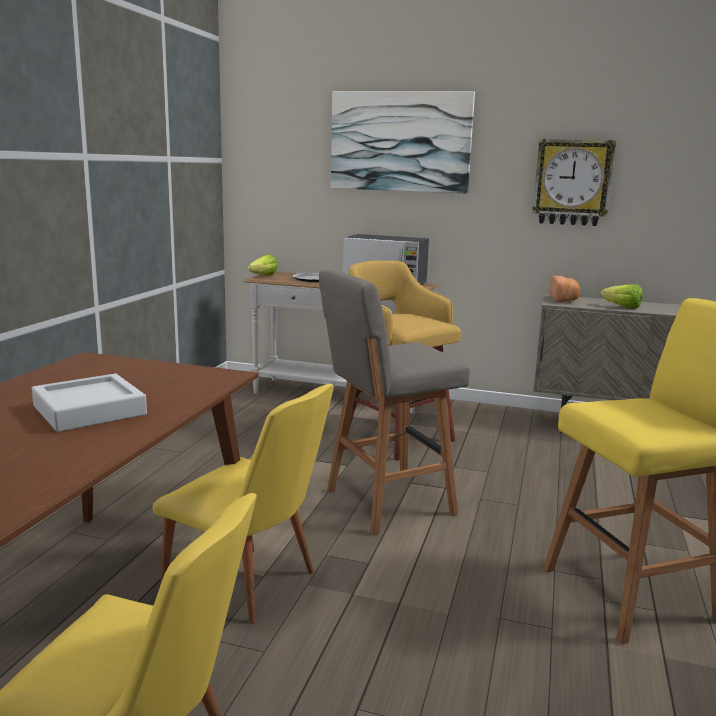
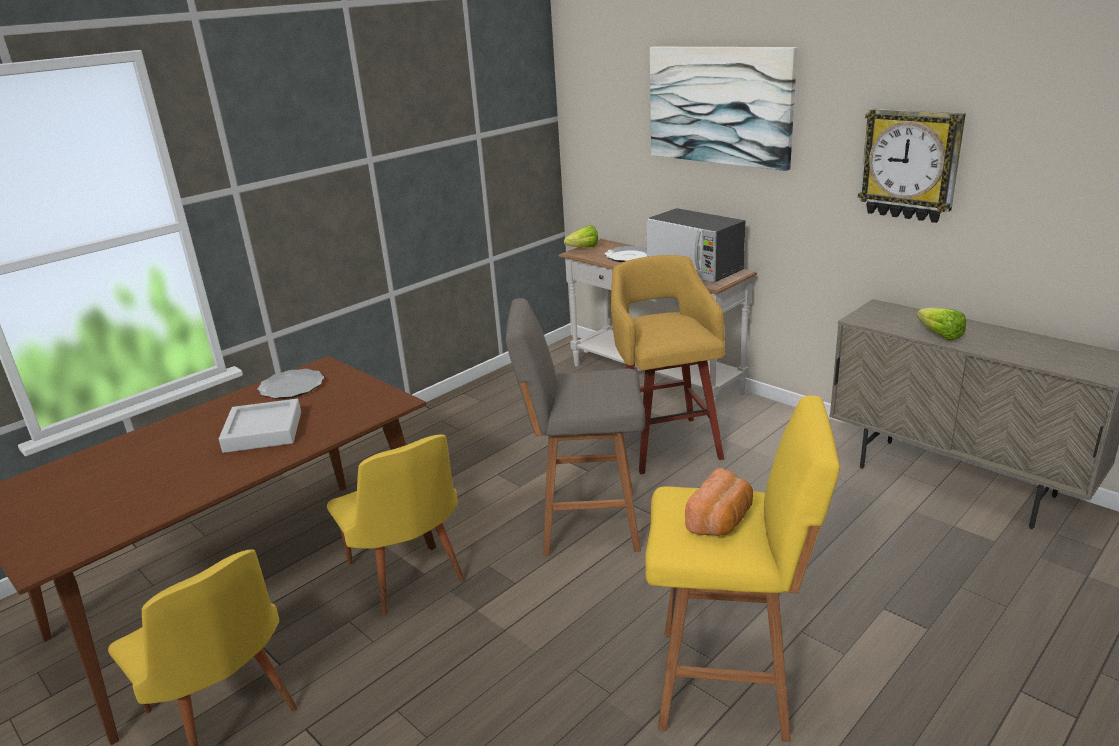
camera: 30 degrees right, 10 degrees up
bread [550,276,580,302] -> bread moved to [685,468,753,536]
none -> plate [257,369,324,399]

